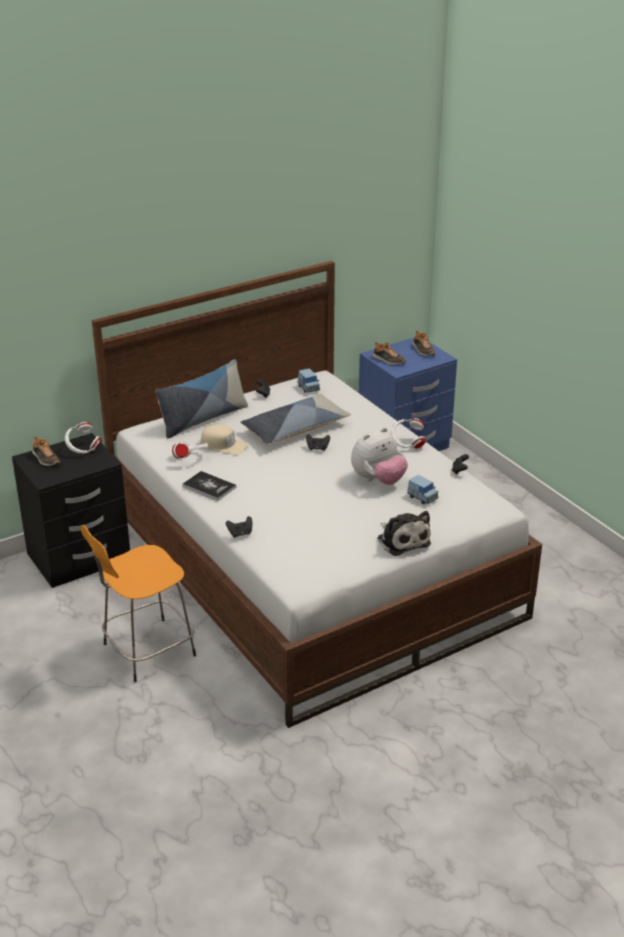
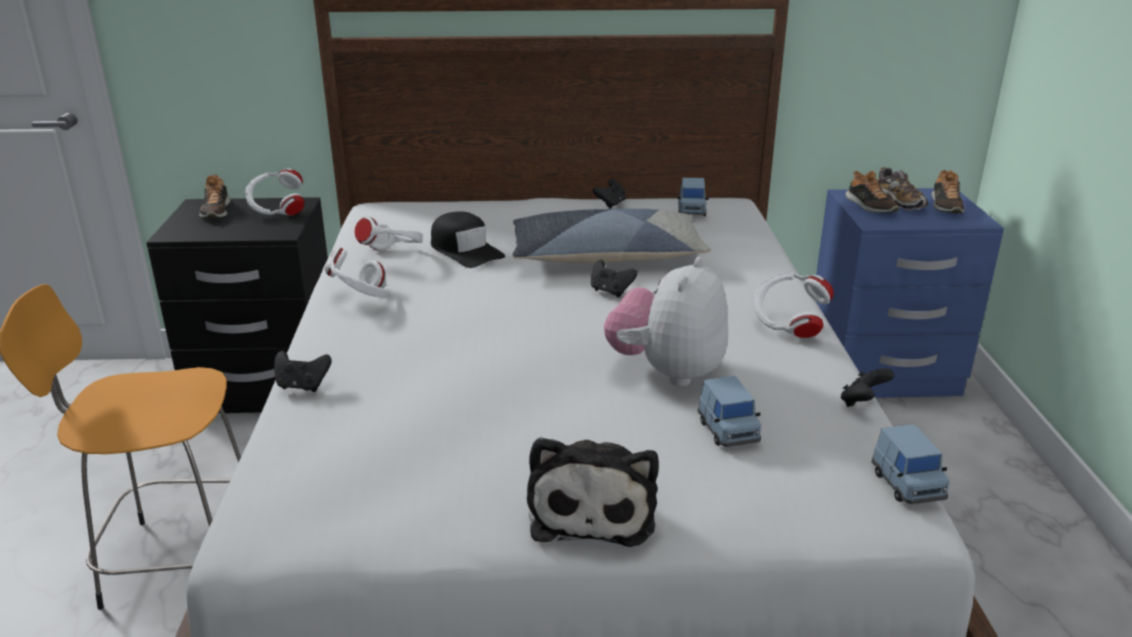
camera: 30 degrees right, 5 degrees down
pillow [155,360,248,438] -> none
book [183,471,236,501] -> white headphones [325,248,391,297]
beige cap [200,424,248,455] -> black cap [431,212,505,268]
plush toy [351,427,408,485] -> plush toy turned 120 degrees clockwise [604,257,728,387]
none -> blue toy car [872,424,949,504]
none -> shoe [878,167,928,211]

